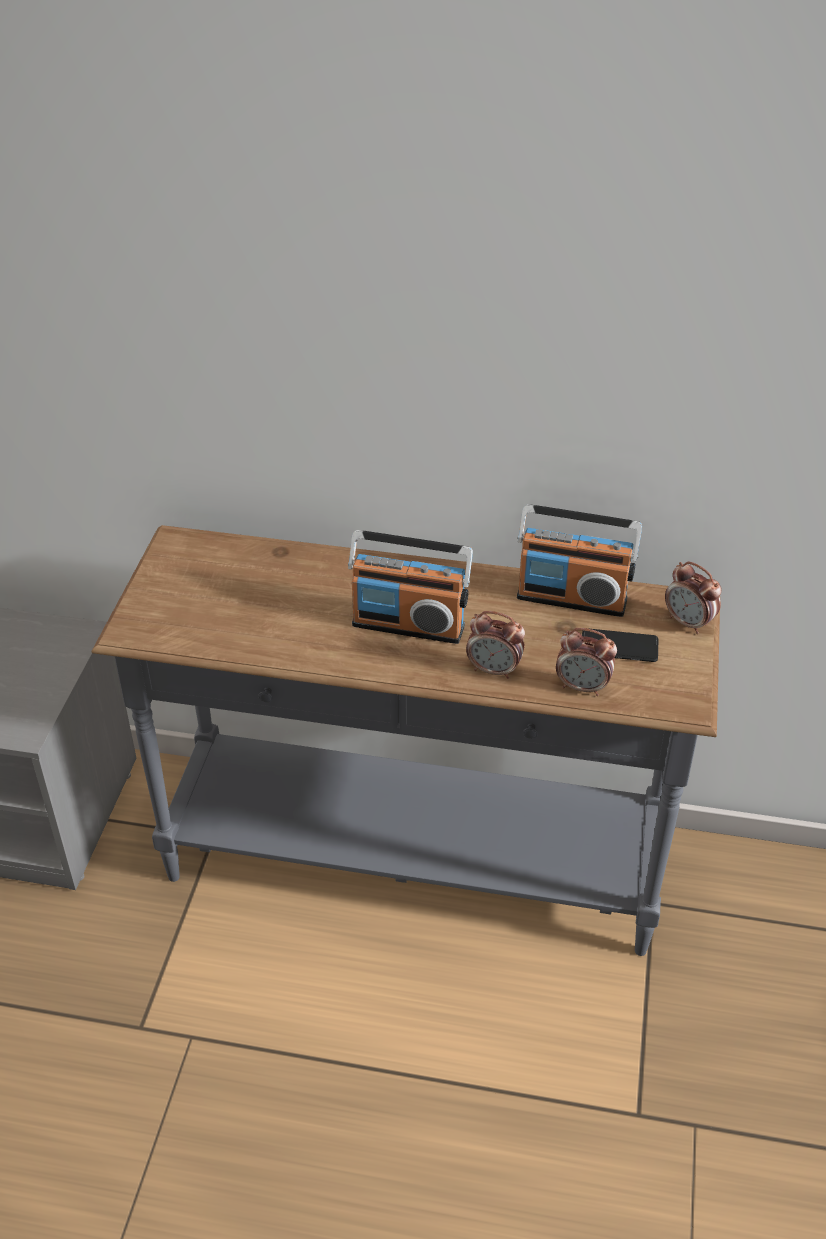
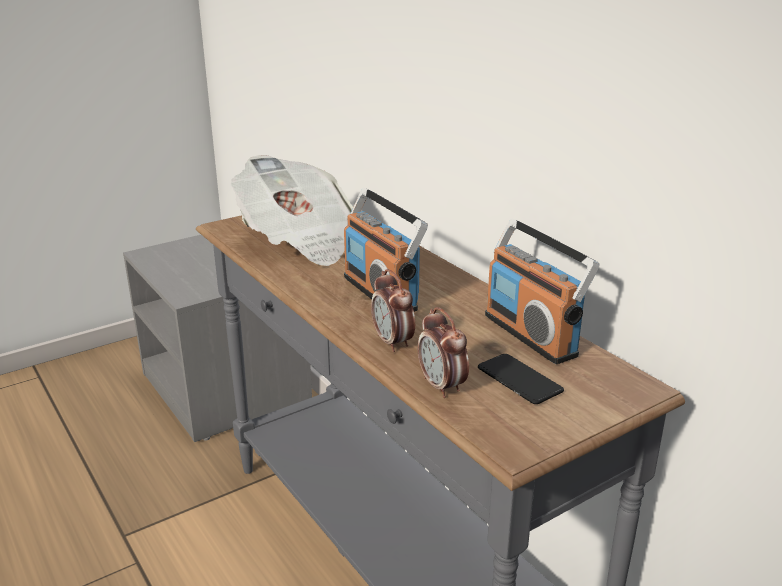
camera: 45 degrees right, 15 degrees down
alarm clock [665,561,722,634] -> none
none -> newspaper [231,155,353,266]

